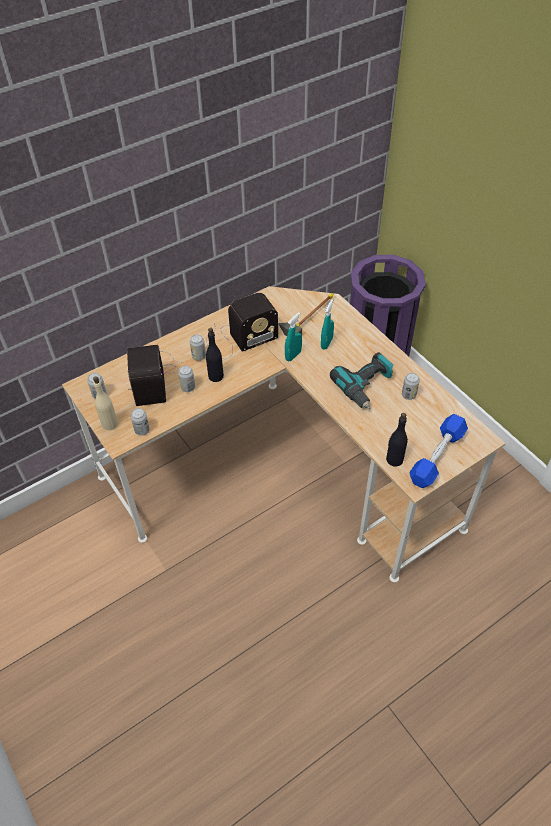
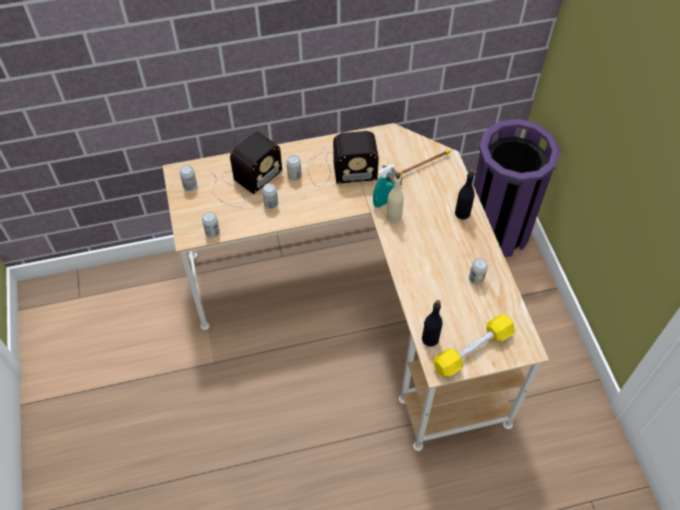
camera: 20 degrees right, 5 degrees up
beige bottle [93,376,118,430] -> beige bottle moved to [386,172,404,223]
radio [127,345,178,406] -> radio turned 150 degrees counterclockwise [212,132,282,207]
black bottle [206,328,224,382] -> black bottle moved to [455,169,475,219]
turquoise spray bottle [321,299,334,350] -> none
power drill [330,352,393,409] -> none
blue dumbbell [409,414,468,488] -> yellow dumbbell [434,314,515,377]

